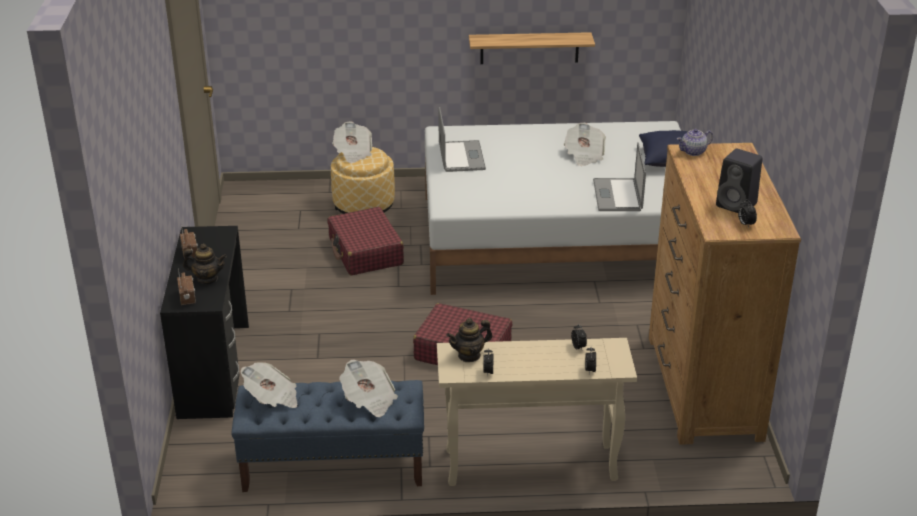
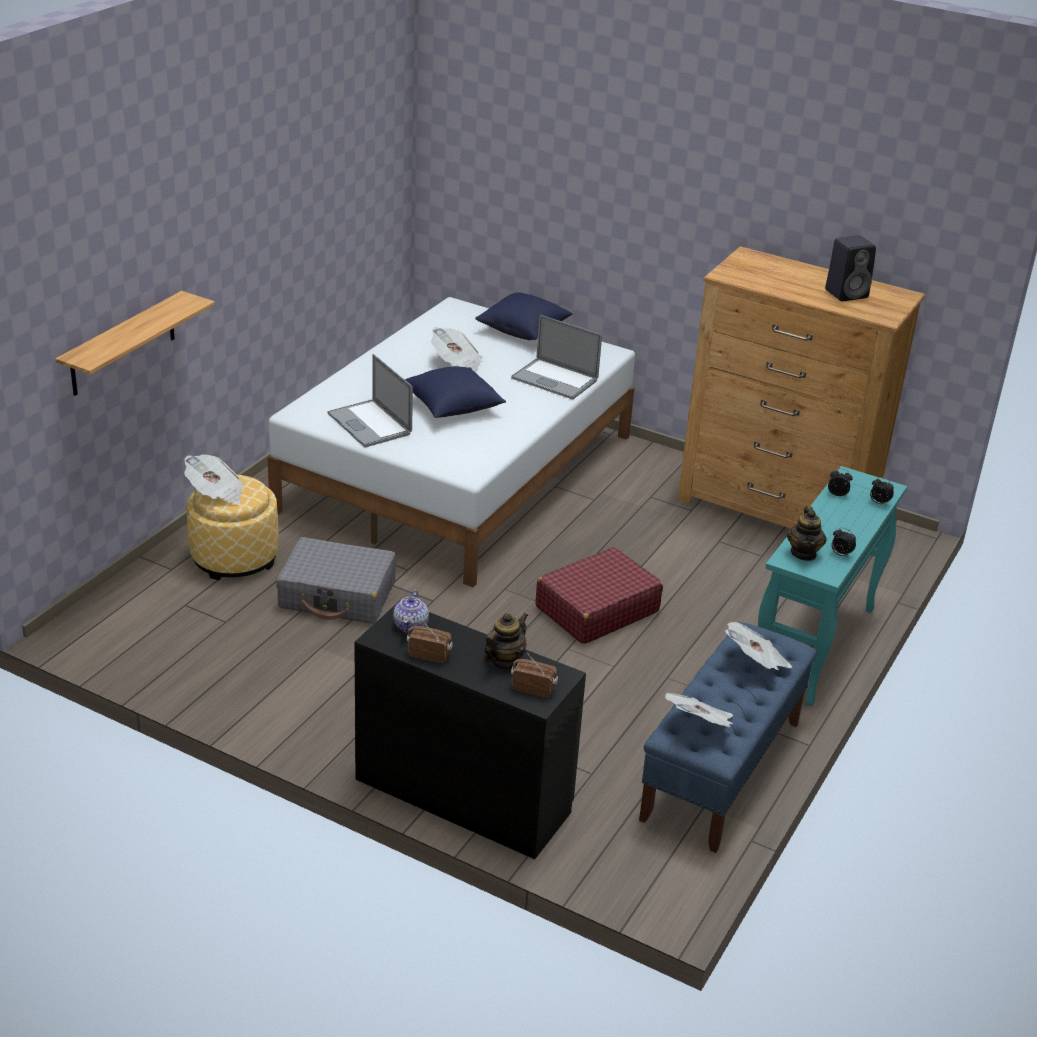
camera: 60 degrees left, 0 degrees up
red suitcase [327,207,404,275] -> grey suitcase [276,537,396,624]
beige console table [437,338,637,486] -> turquoise console table [758,466,907,706]
laptop [438,107,486,172] -> laptop turned 150 degrees counterclockwise [328,354,413,447]
shelf [469,32,595,64] -> shelf moved to [55,291,215,396]
teapot [677,129,713,156] -> teapot moved to [393,590,429,633]
alarm clock [738,199,757,228] -> none
none -> blue pillow [405,366,506,418]

